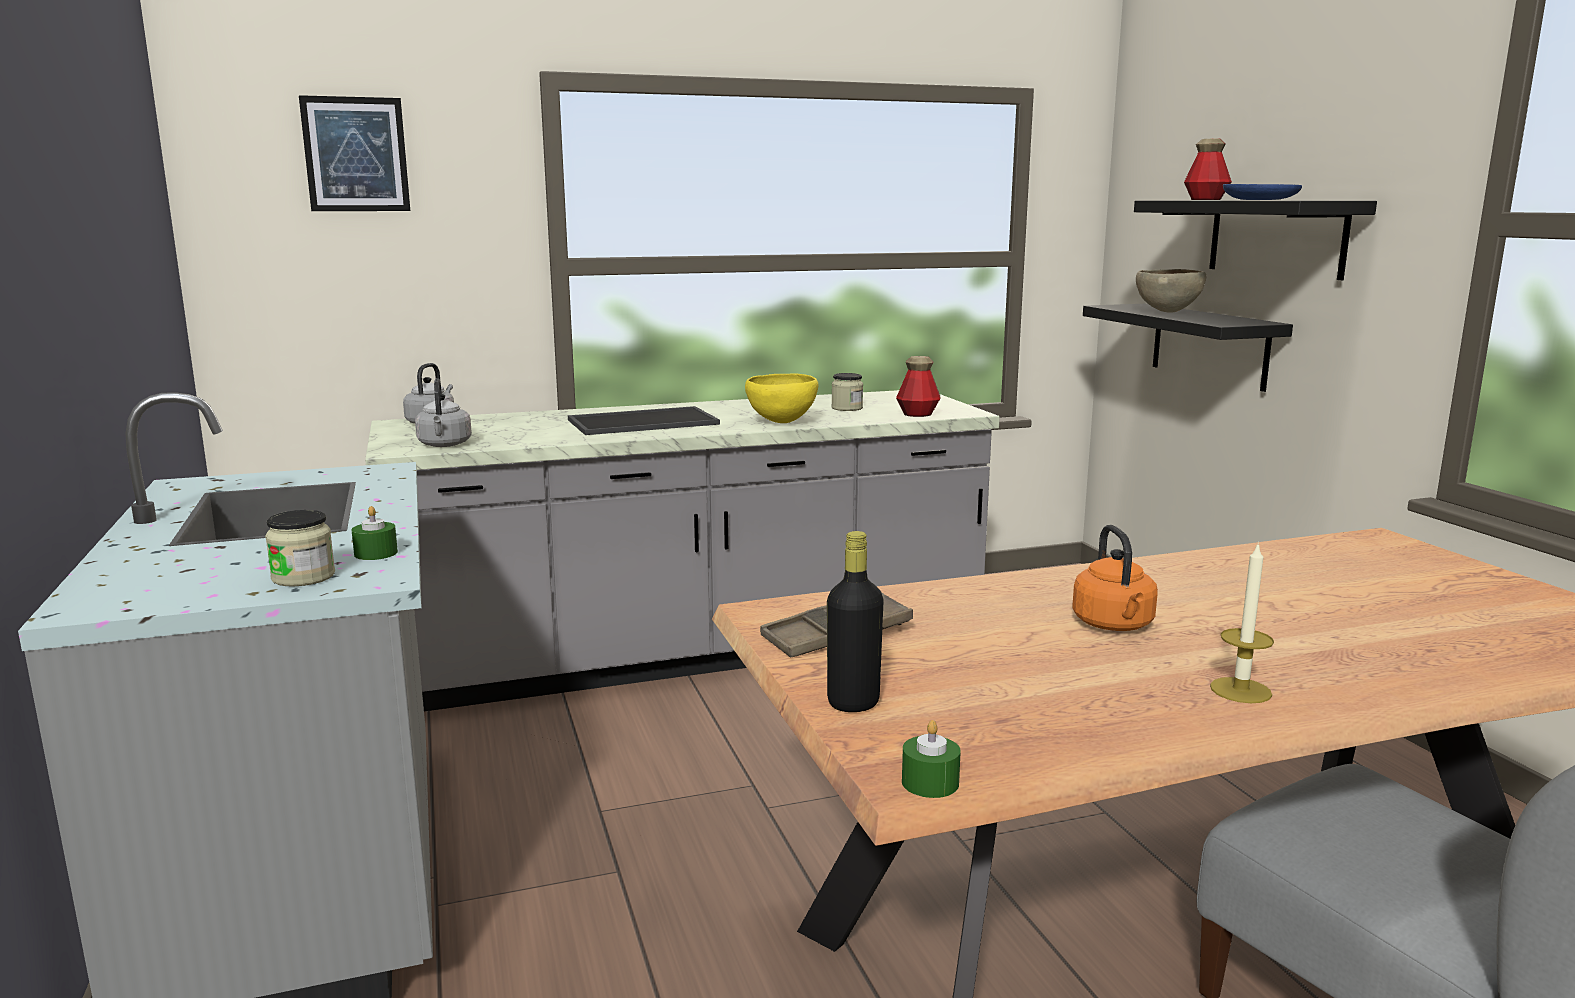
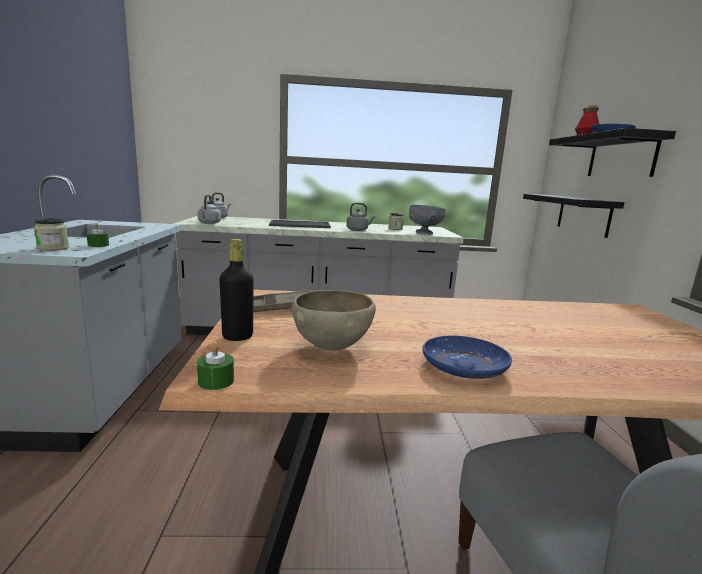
camera: 15 degrees right, 0 degrees up
picture [299,95,410,211] -> none
yellow bowl [745,373,818,423] -> grey kettle [346,203,375,231]
bottle [896,356,941,417] -> grey bowl [409,205,446,235]
orange kettle [1072,525,1158,631] -> none
brown bowl [1136,269,1206,312] -> brown bowl moved to [292,290,376,351]
candle [1210,542,1274,703] -> blue plate [423,335,512,379]

